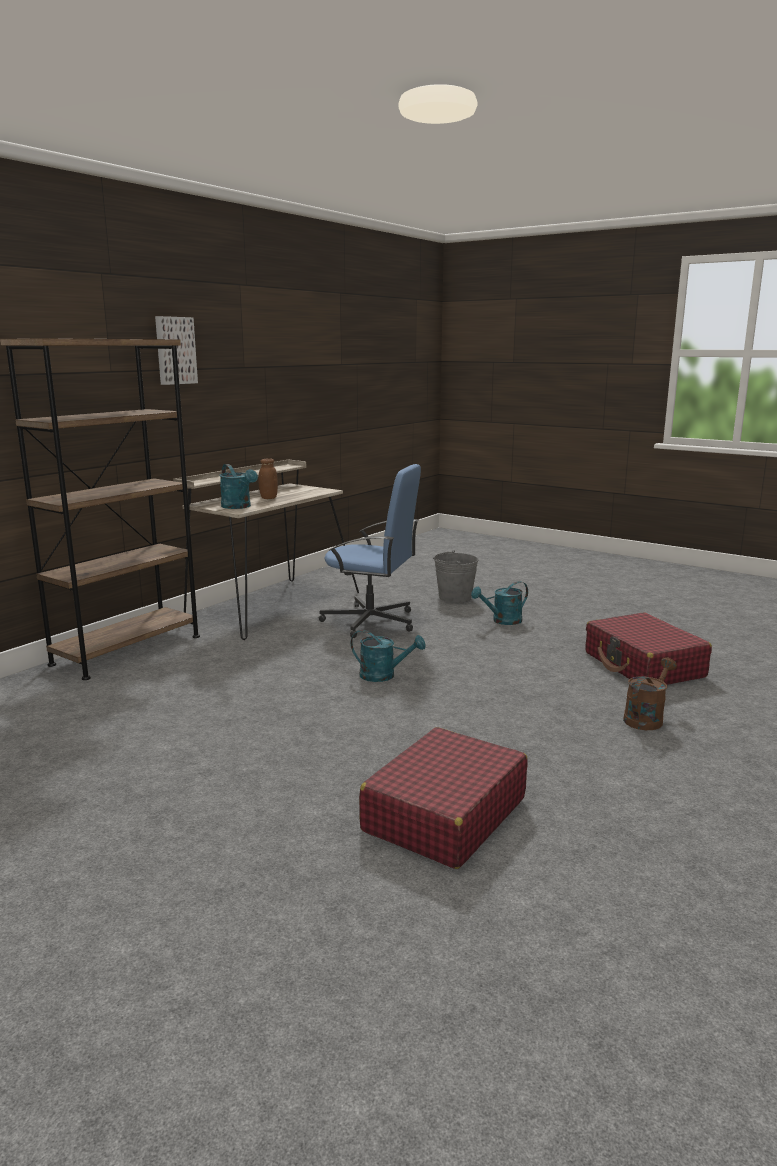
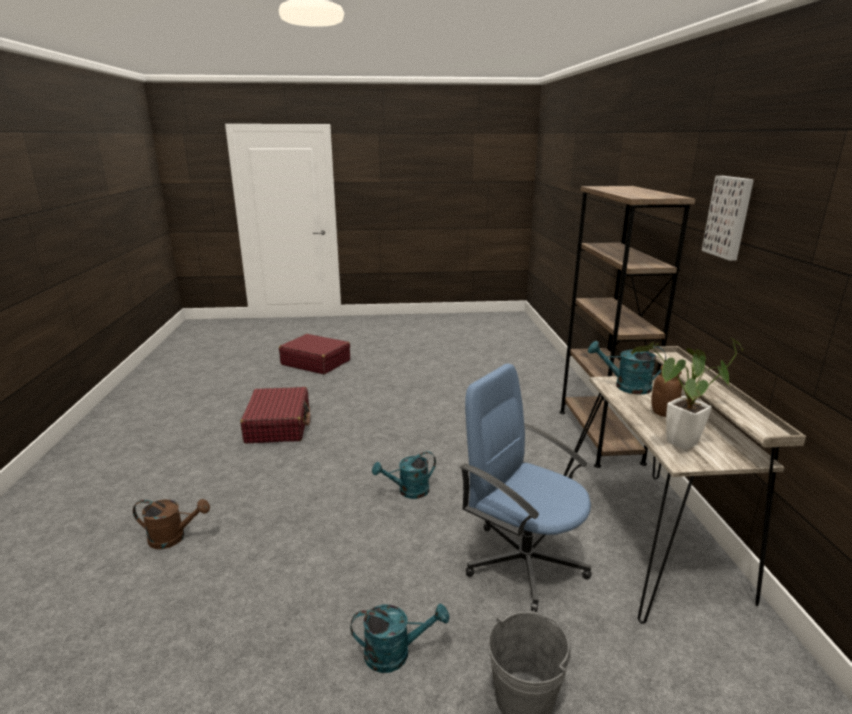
camera: 140 degrees right, 5 degrees up
blue office chair [319,464,421,638] -> blue office chair turned 60 degrees clockwise [460,364,592,612]
turquoise watering can [471,581,528,625] -> turquoise watering can turned 60 degrees clockwise [351,603,449,673]
red suitcase [586,612,712,685] -> red suitcase moved to [279,334,350,374]
brown watering can [623,657,677,730] -> brown watering can turned 90 degrees counterclockwise [133,499,210,549]
none -> potted plant [631,337,743,450]

